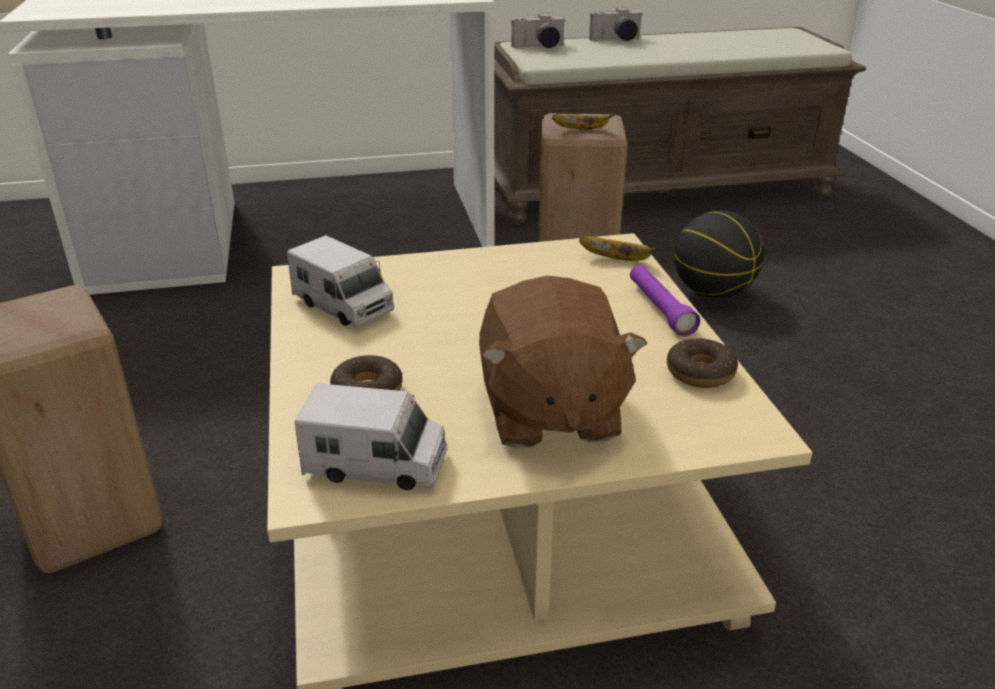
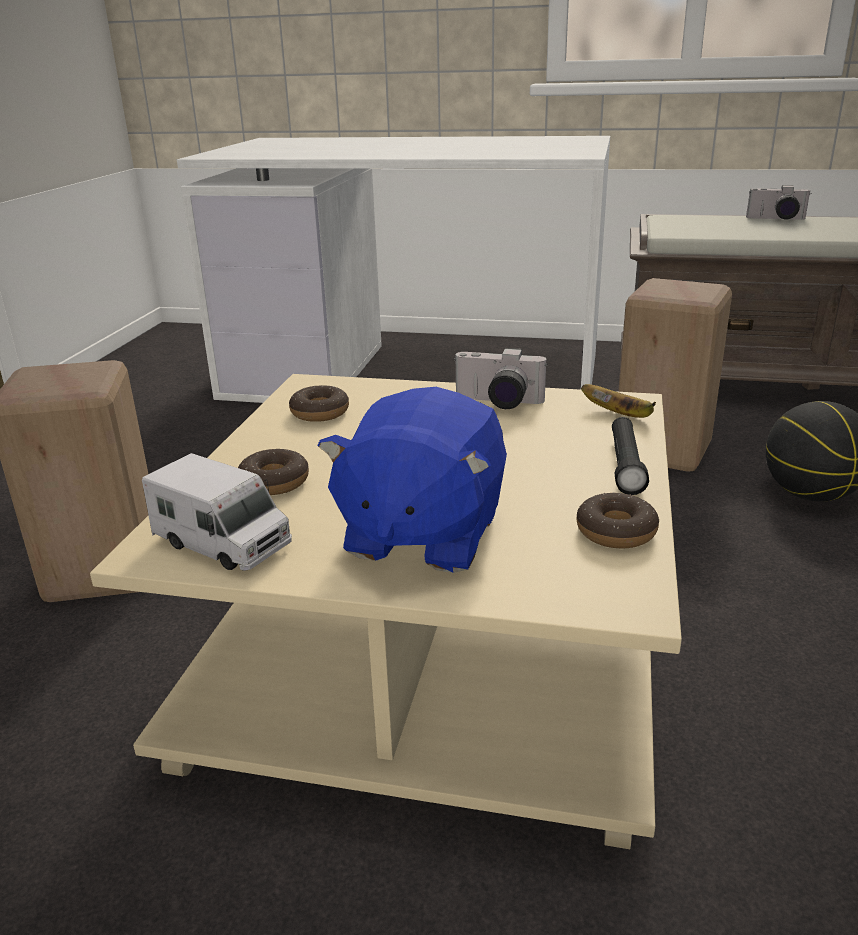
camera: 25 degrees right, 5 degrees down
toy truck [287,235,395,327] -> donut [289,385,349,422]
brown plush toy [479,276,648,448] -> blue plush toy [317,387,507,573]
camera [511,14,566,48] -> camera moved to [453,348,548,409]
banana [552,112,615,130] -> none
purple flashlight [630,265,700,337] -> black flashlight [612,417,649,495]

